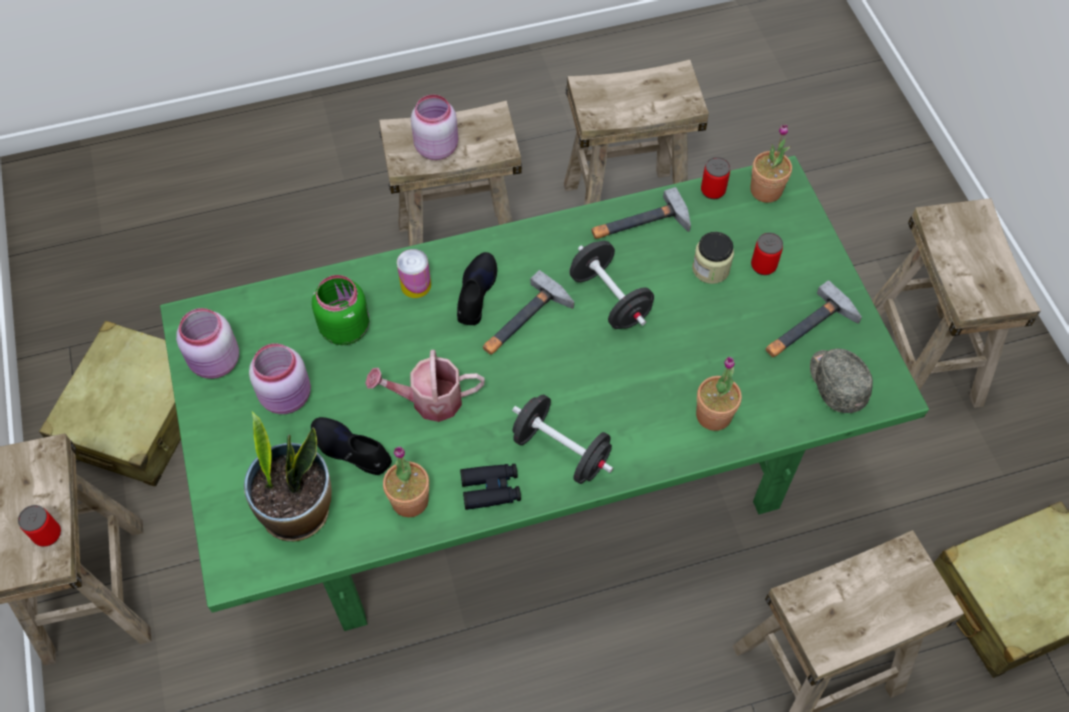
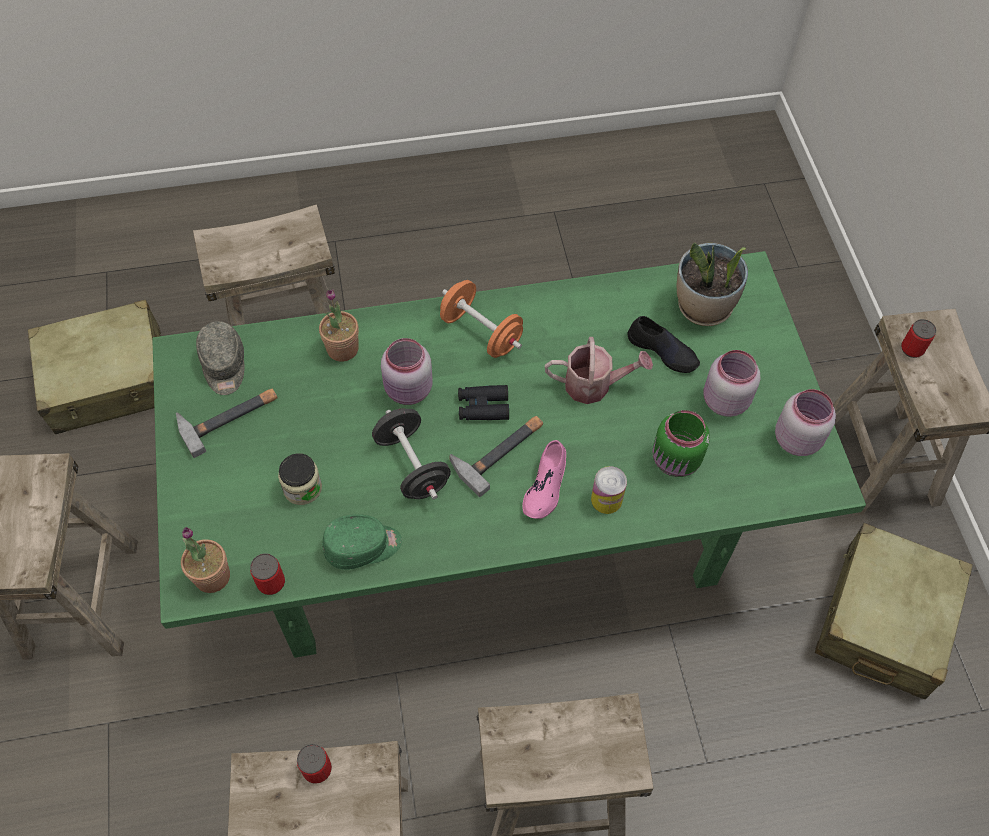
camera: 175 degrees left, 0 degrees up
potted plant [383,446,429,517] -> none
pink jar [411,95,458,160] -> pink jar moved to [381,338,432,405]
black shoe [457,252,497,325] -> pink shoe [522,440,566,519]
black binoculars [460,464,521,510] -> black binoculars moved to [458,385,509,420]
black dumbbell [512,394,613,484] -> orange dumbbell [440,280,523,358]
hammer [591,187,691,239] -> green cap [322,514,402,570]
can [751,233,783,275] -> can moved to [297,744,332,784]

